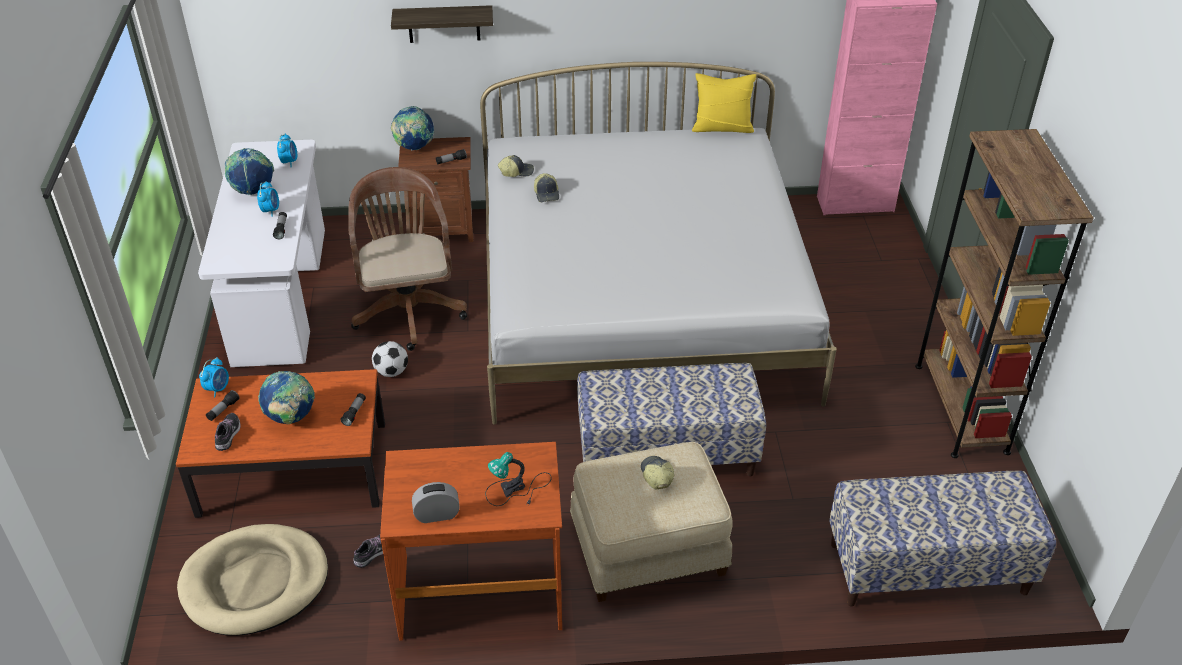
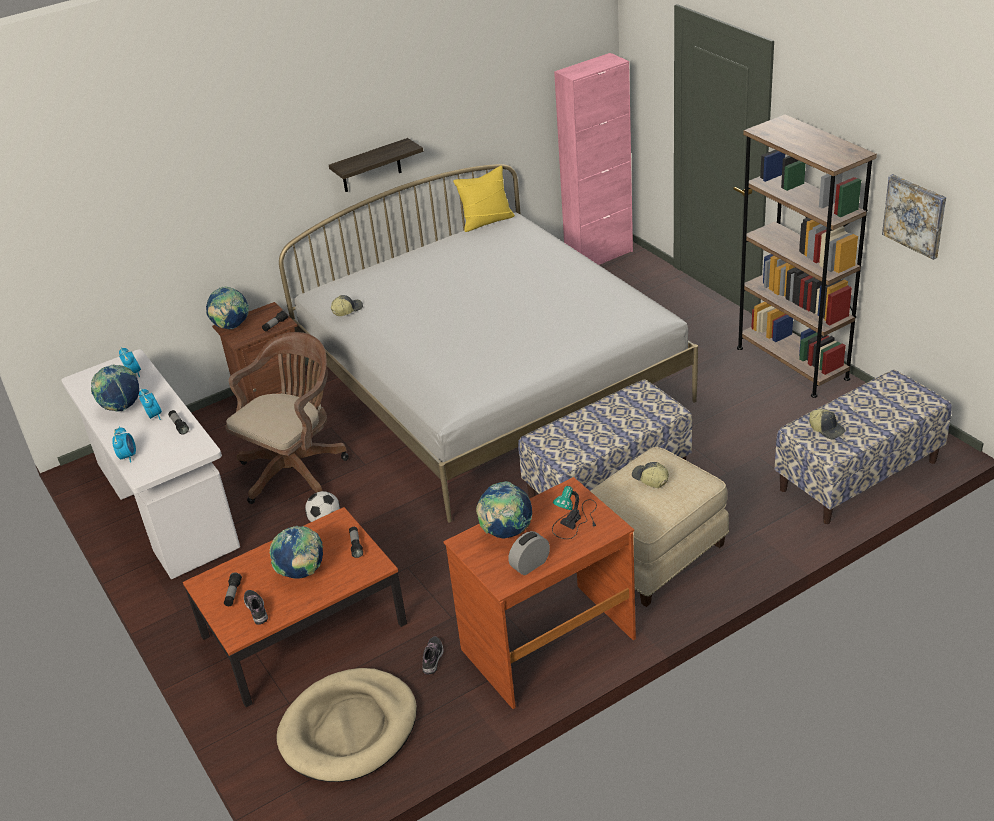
camera: 25 degrees left, 5 degrees down
alarm clock [199,357,229,398] -> alarm clock moved to [112,426,136,463]
brown office chair [348,167,467,351] -> brown office chair turned 75 degrees clockwise [225,332,349,504]
shelf [391,5,493,43] -> shelf moved to [329,138,423,192]
cap [534,173,559,202] -> cap moved to [809,409,846,439]
none -> globe [476,481,532,539]
none -> picture [882,174,946,260]

